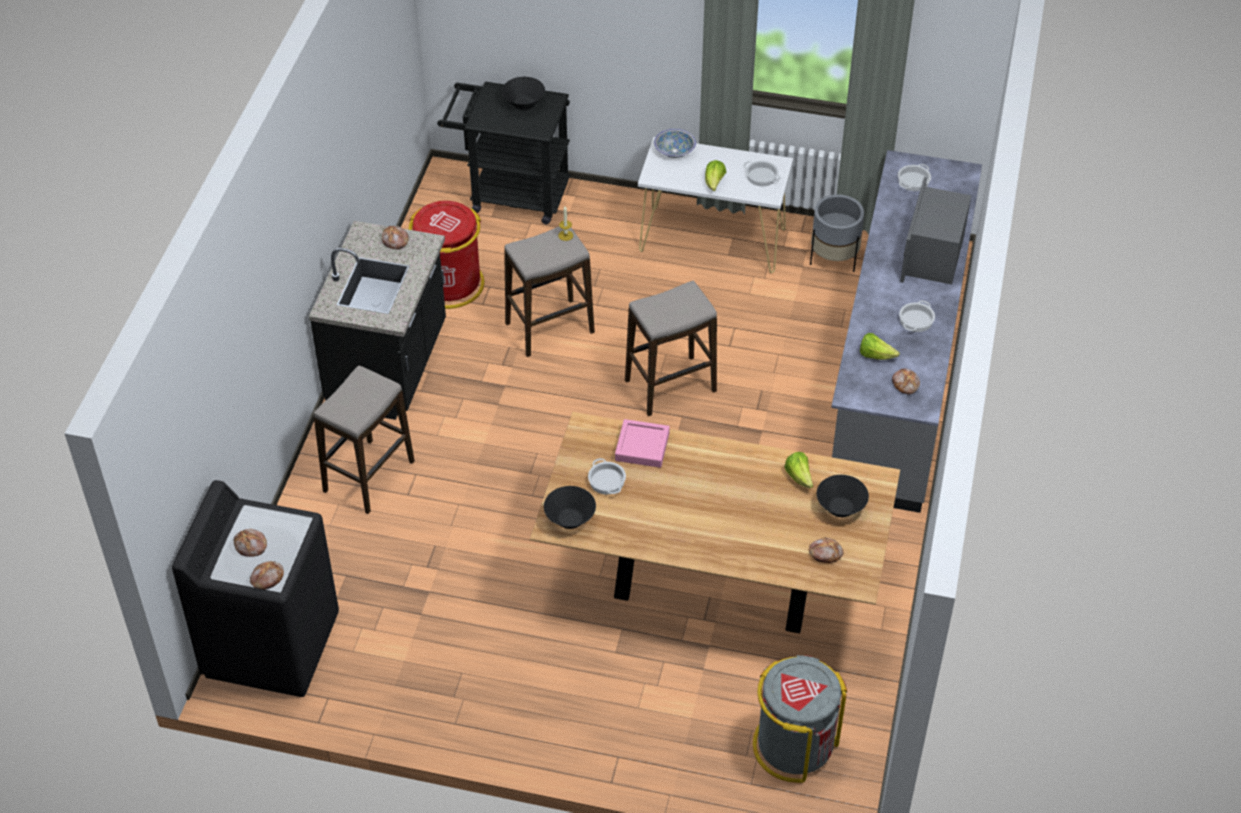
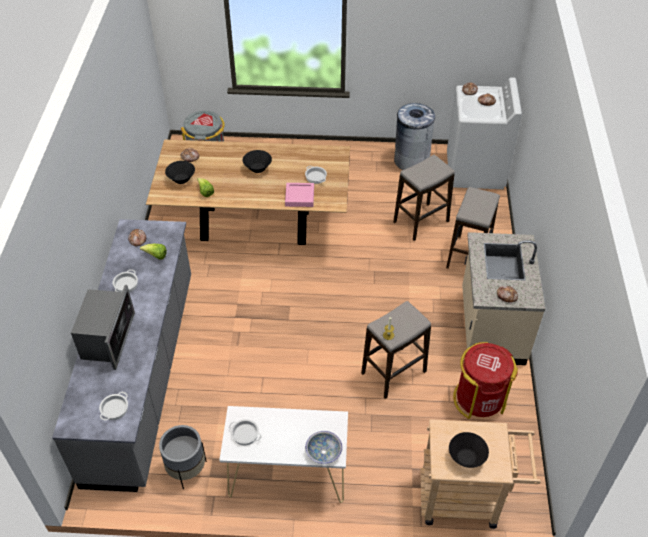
camera: 170 degrees right, 0 degrees up
black washing machine [172,480,339,697] -> white washing machine [447,77,522,189]
black counter [309,221,446,420] -> beige counter [462,232,545,365]
black cart [437,82,571,224] -> beige cart [420,419,541,529]
black bowl [544,486,596,529] -> black bowl moved to [243,150,272,173]
stool [625,281,717,416] -> stool moved to [393,155,455,241]
lettuce [705,160,726,191] -> none
none -> grey trash can [394,103,435,170]

